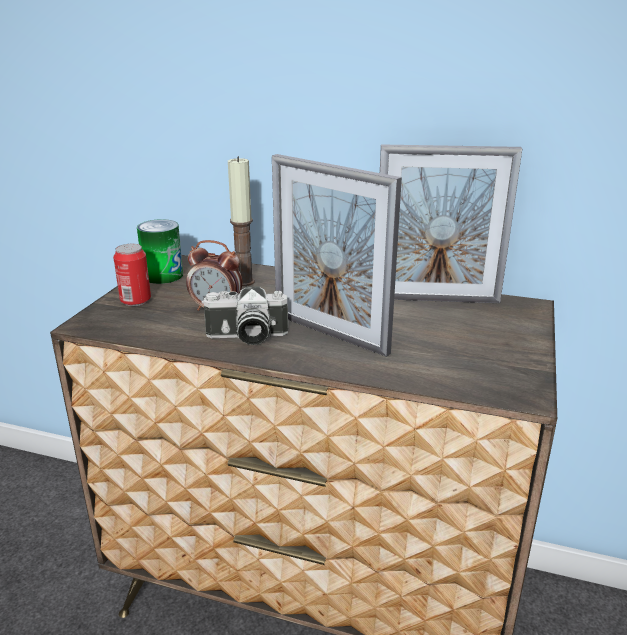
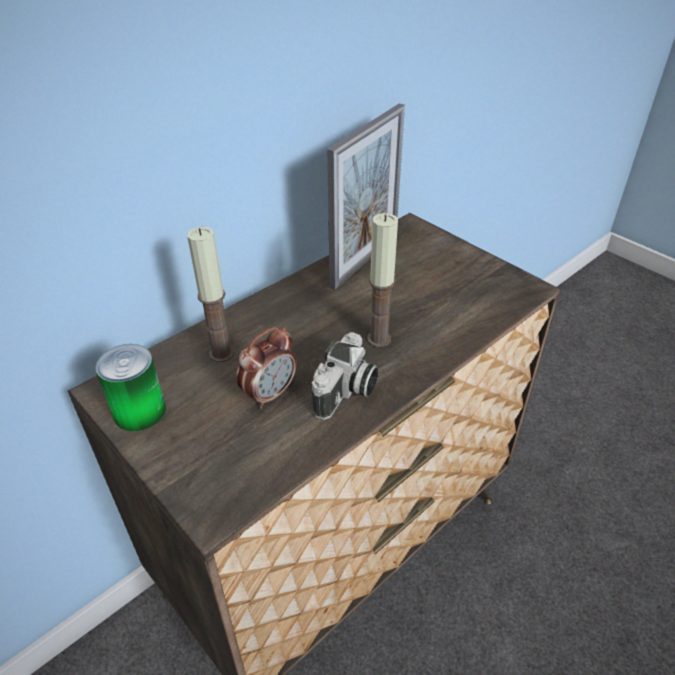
camera: 60 degrees left, 15 degrees up
can [113,244,151,306] -> none
picture frame [272,154,402,357] -> candle [367,213,398,347]

